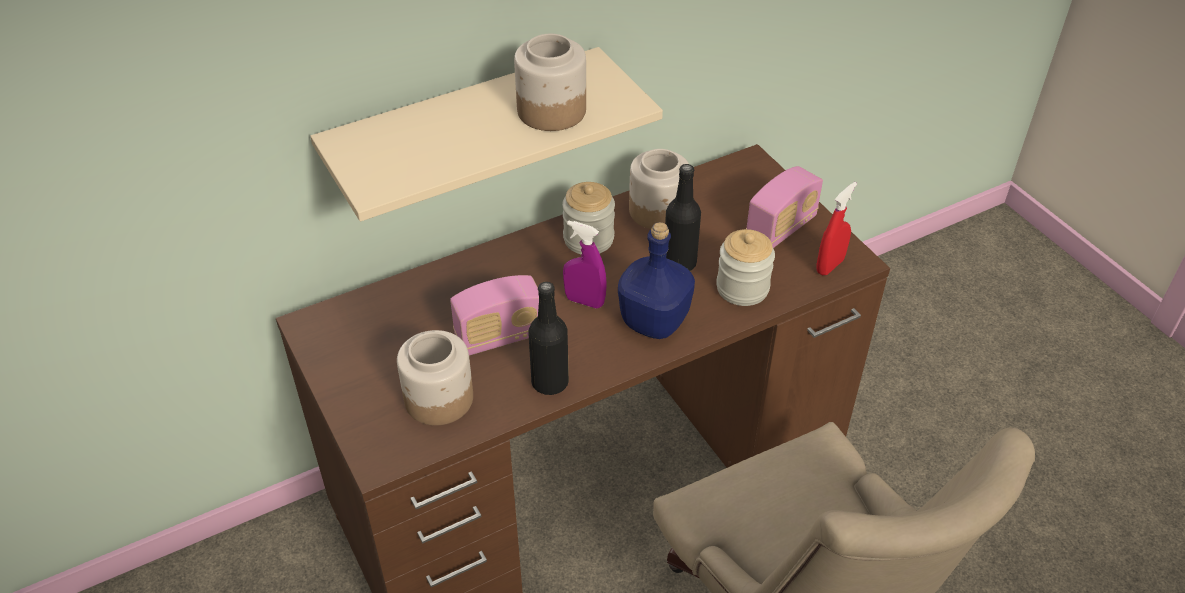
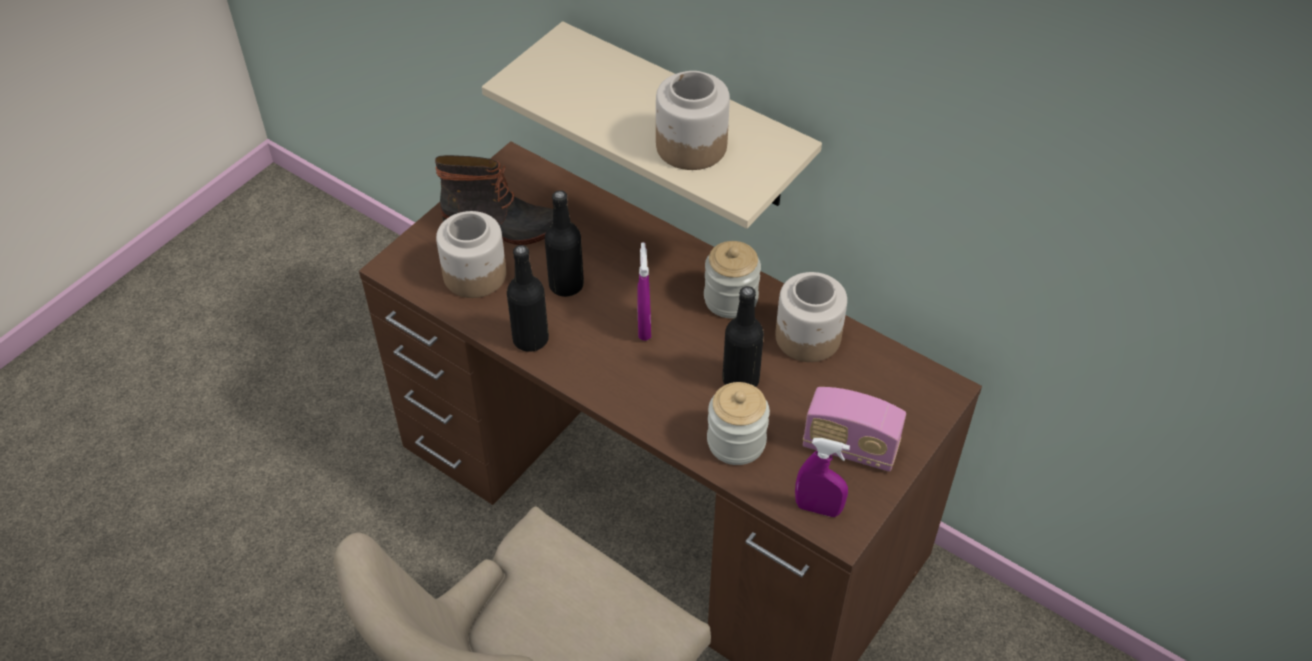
camera: 65 degrees right, 5 degrees up
radio [450,275,539,356] -> black bottle [545,190,584,297]
blue bottle [618,222,695,339] -> none
red spray bottle [817,182,857,275] -> purple spray bottle [795,438,850,517]
none -> boot [435,155,553,245]

